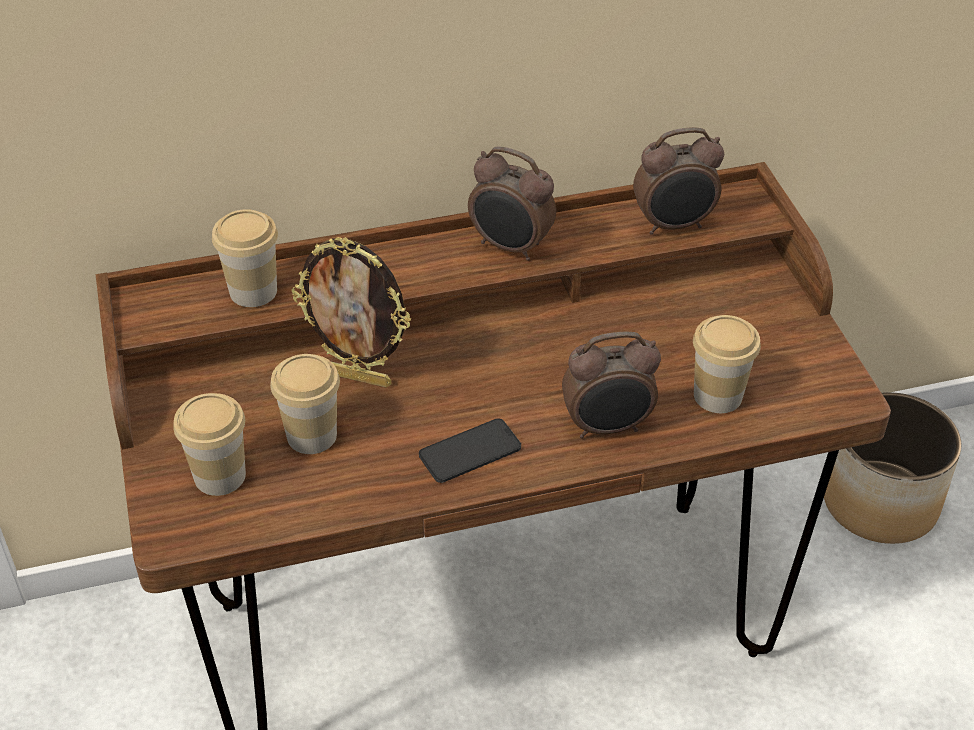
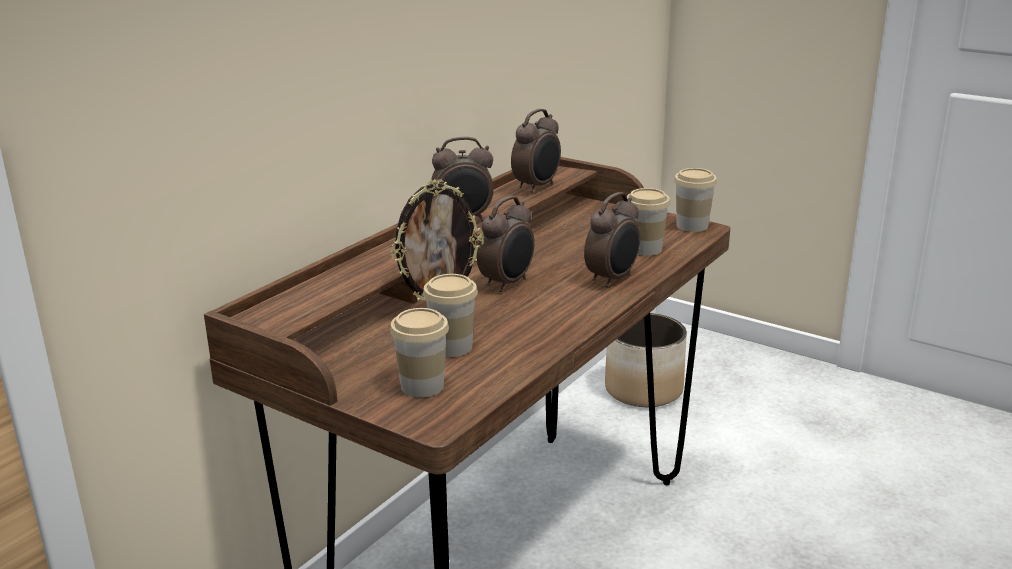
camera: 40 degrees left, 20 degrees down
cup [212,209,278,307] -> cup moved to [674,168,717,232]
phone [419,418,521,483] -> none
none -> alarm clock [477,196,535,292]

